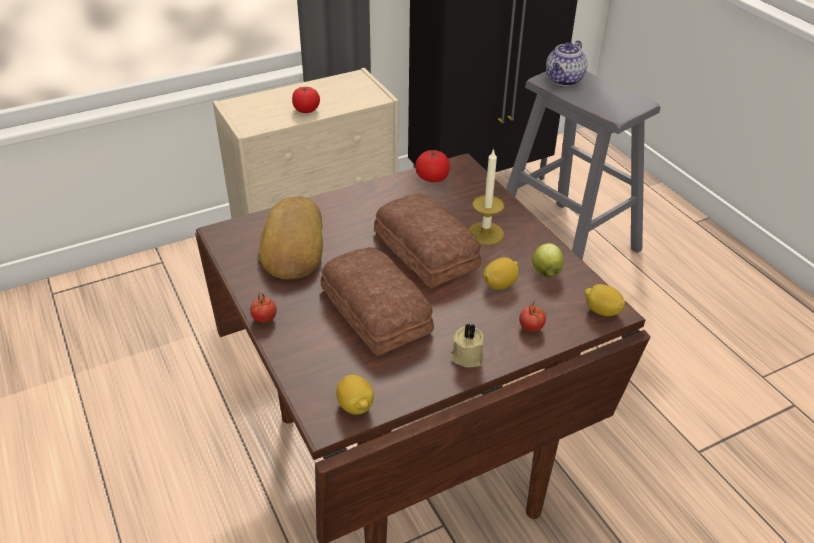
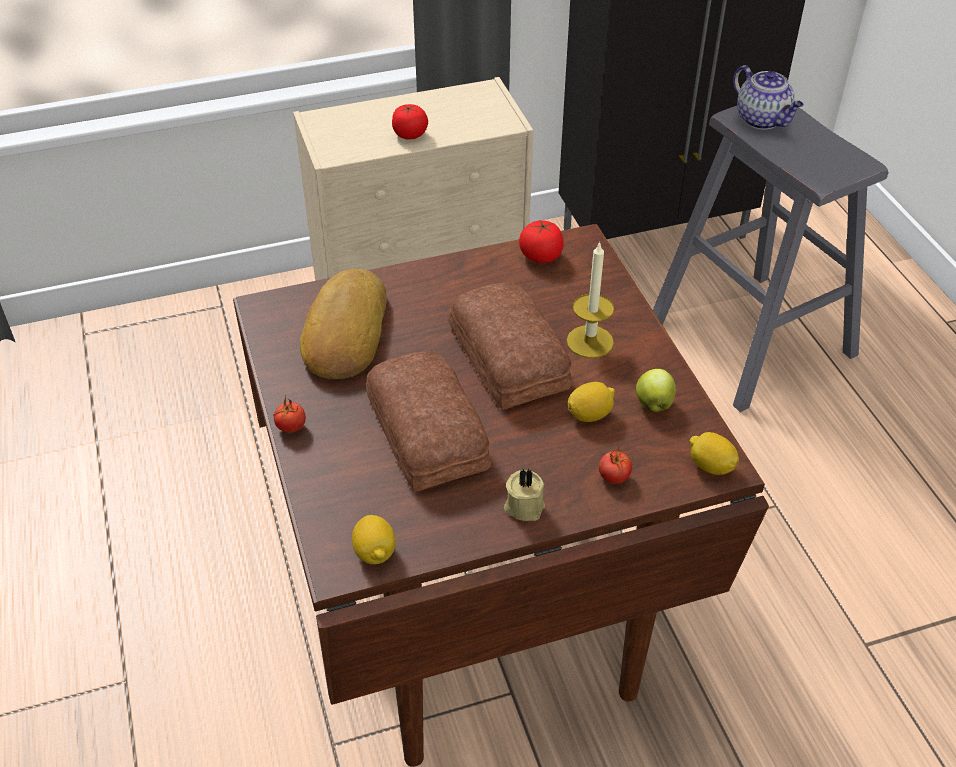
camera: 10 degrees right, 5 degrees up
teapot [546,40,587,86] -> teapot turned 75 degrees counterclockwise [733,65,804,129]

